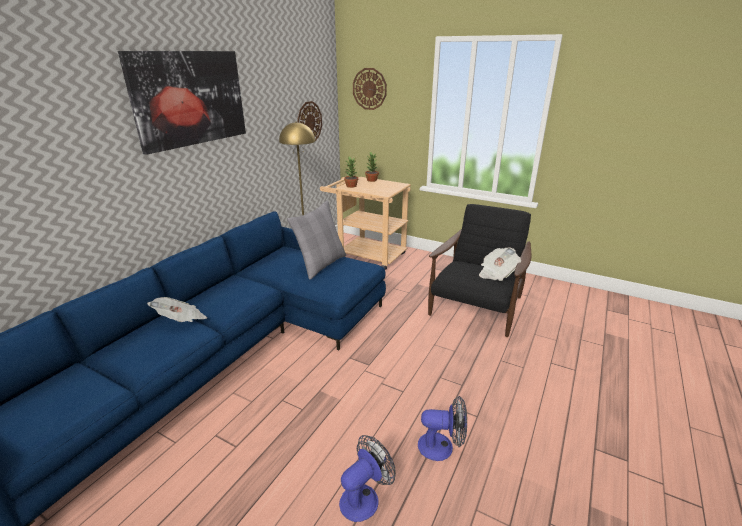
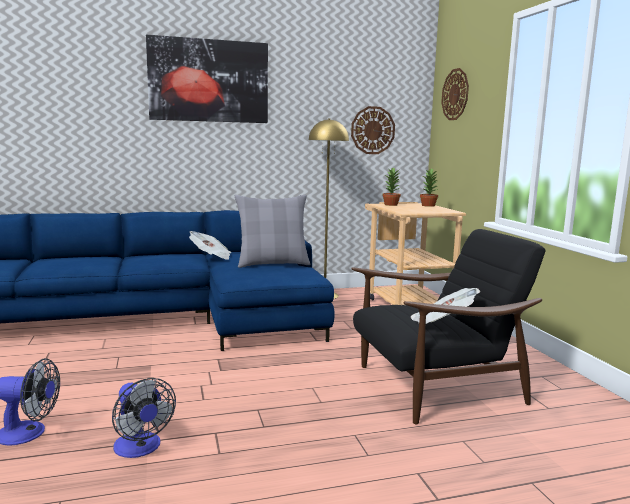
camera: 45 degrees right, 15 degrees down
newspaper [147,297,208,322] -> newspaper moved to [189,231,231,260]

